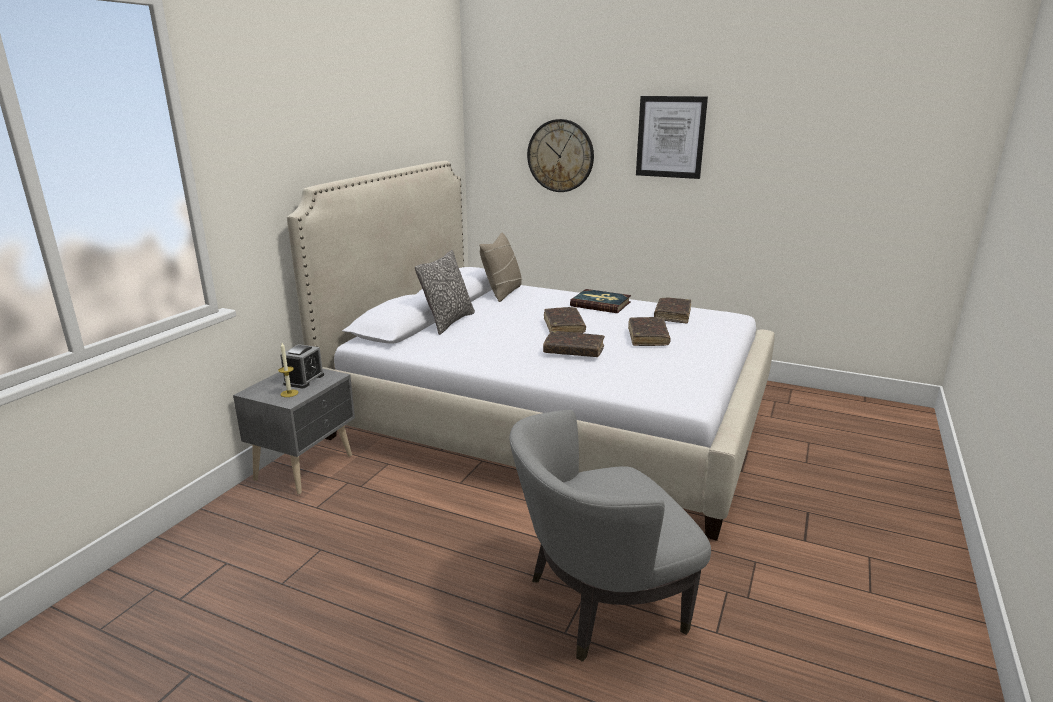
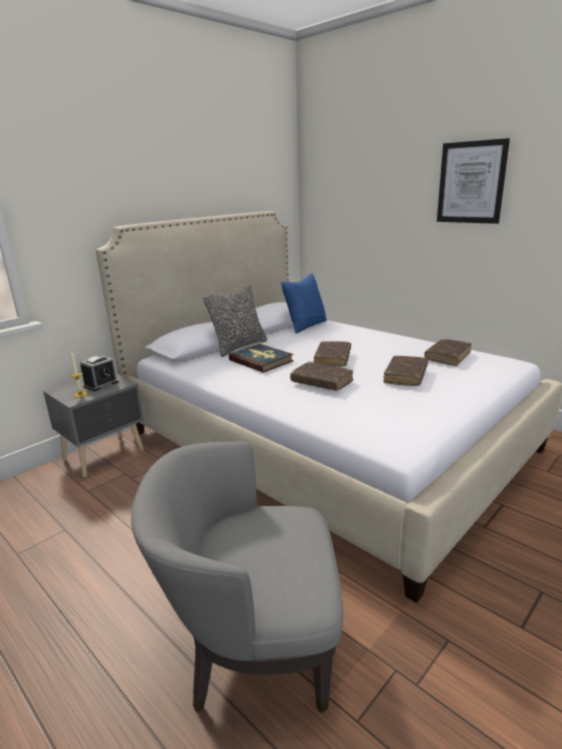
camera: 20 degrees right, 0 degrees up
beige pillow [479,232,522,302] -> blue pillow [281,273,327,333]
wall clock [527,119,594,192] -> none
book [570,289,631,313] -> book moved to [229,344,294,373]

